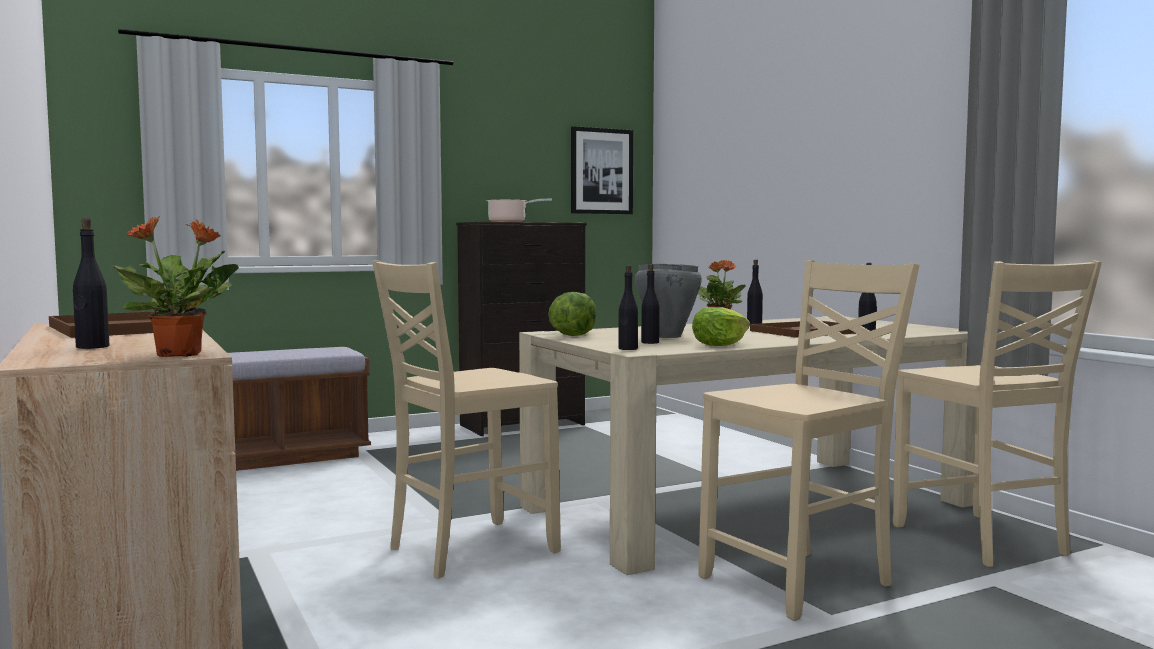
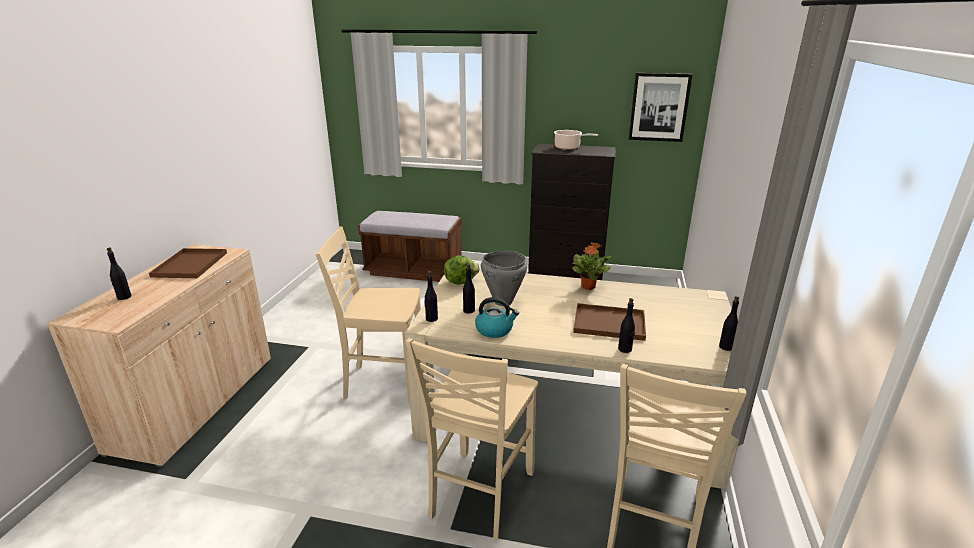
camera: 40 degrees right, 20 degrees up
potted plant [112,216,239,357] -> none
lettuce [692,307,750,346] -> kettle [475,297,519,338]
beige chair [698,260,919,621] -> beige chair turned 105 degrees clockwise [406,338,538,540]
black bottle [747,260,763,324] -> black bottle moved to [719,296,739,351]

